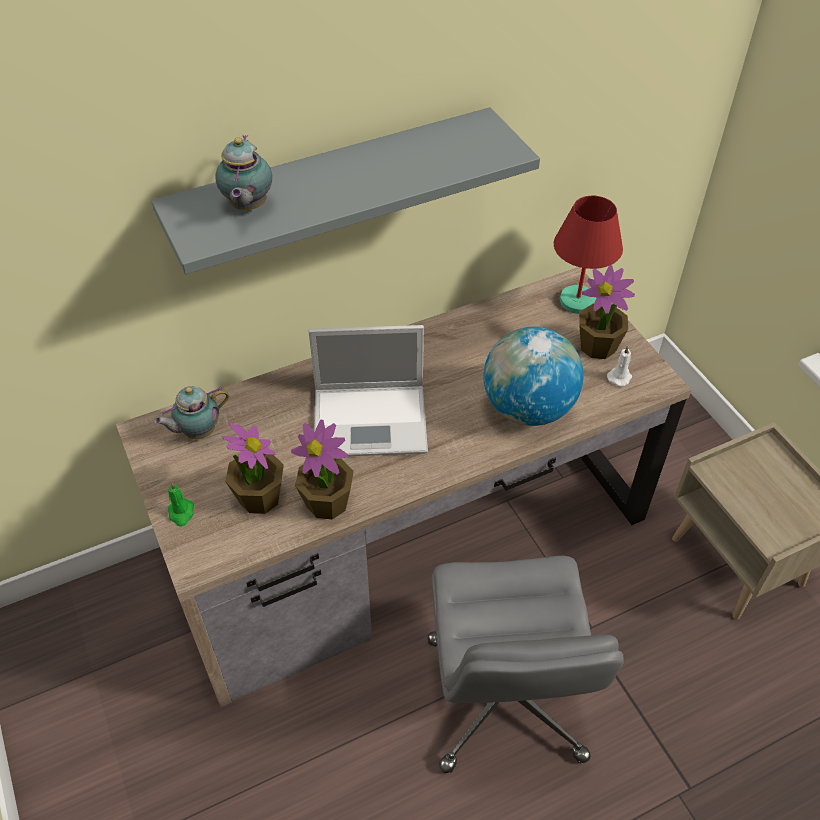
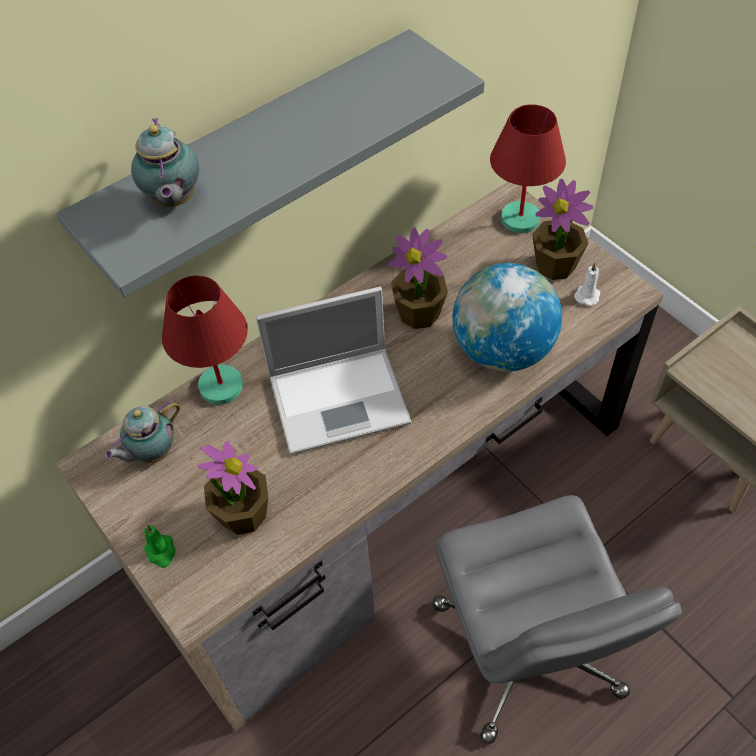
camera: 10 degrees left, 5 degrees up
potted plant [291,420,354,519] -> potted plant moved to [389,227,448,329]
none -> red table lamp [162,276,248,405]

